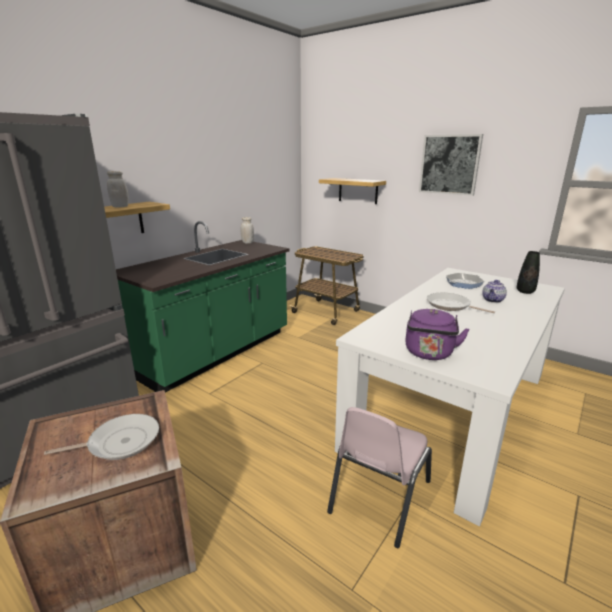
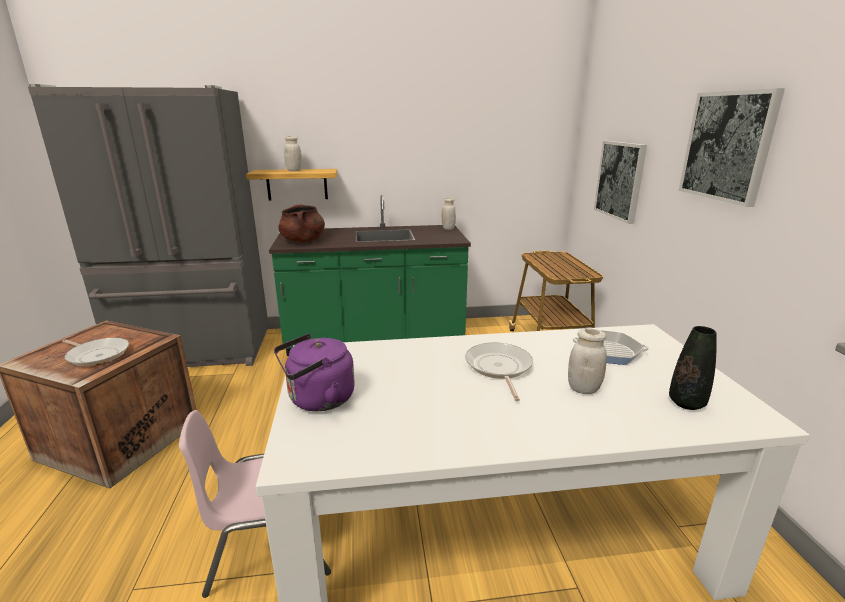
camera: 45 degrees right, 0 degrees up
shelf [319,178,386,204] -> picture [594,141,647,224]
teapot [482,280,507,303] -> white jar [568,328,607,394]
none -> brown cooking pot [278,204,325,243]

